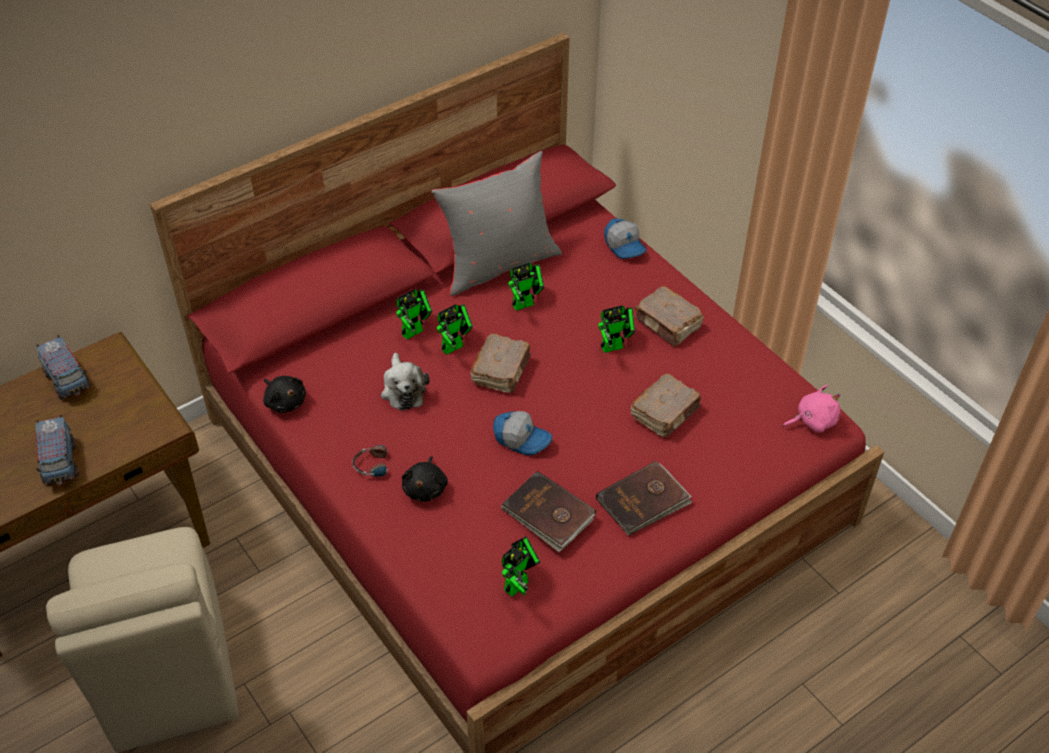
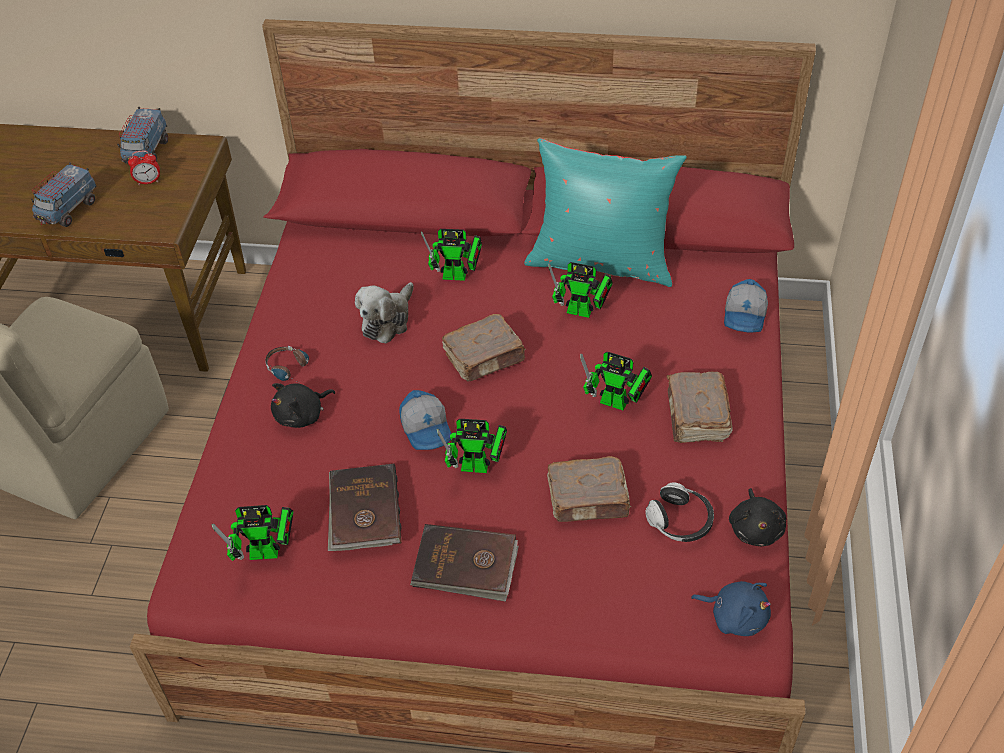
camera: 45 degrees right, 0 degrees up
black plush toy [263,376,306,413] -> black plush toy moved to [729,488,786,547]
grey pillow [431,151,562,296] -> turquoise pillow [524,138,687,287]
toy robot [437,304,473,355] -> toy robot moved to [436,419,507,473]
pink plush toy [783,385,840,433] -> blue plush toy [691,581,771,636]
none -> alarm clock [128,151,160,185]
none -> headphones [645,483,714,542]

